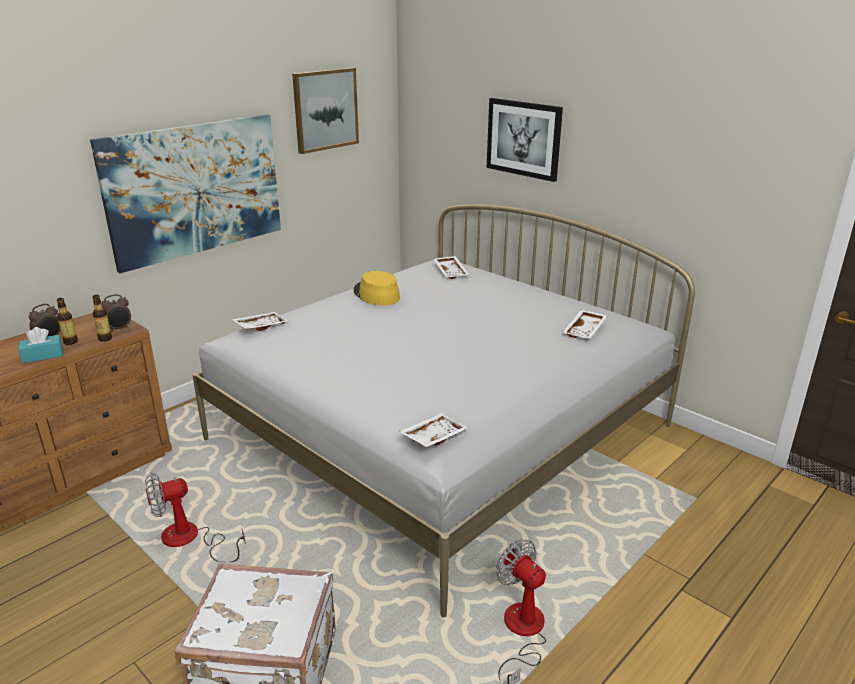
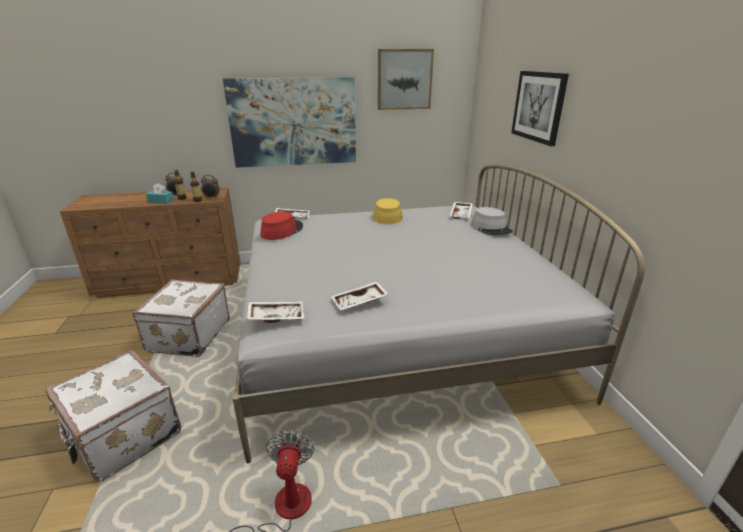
camera: 35 degrees right, 0 degrees up
fan [145,472,246,562] -> white suitcase [132,279,230,357]
white tray [562,310,608,339] -> white tray moved to [331,281,388,310]
none -> red hat [260,211,303,240]
none -> grey hat [471,207,513,235]

